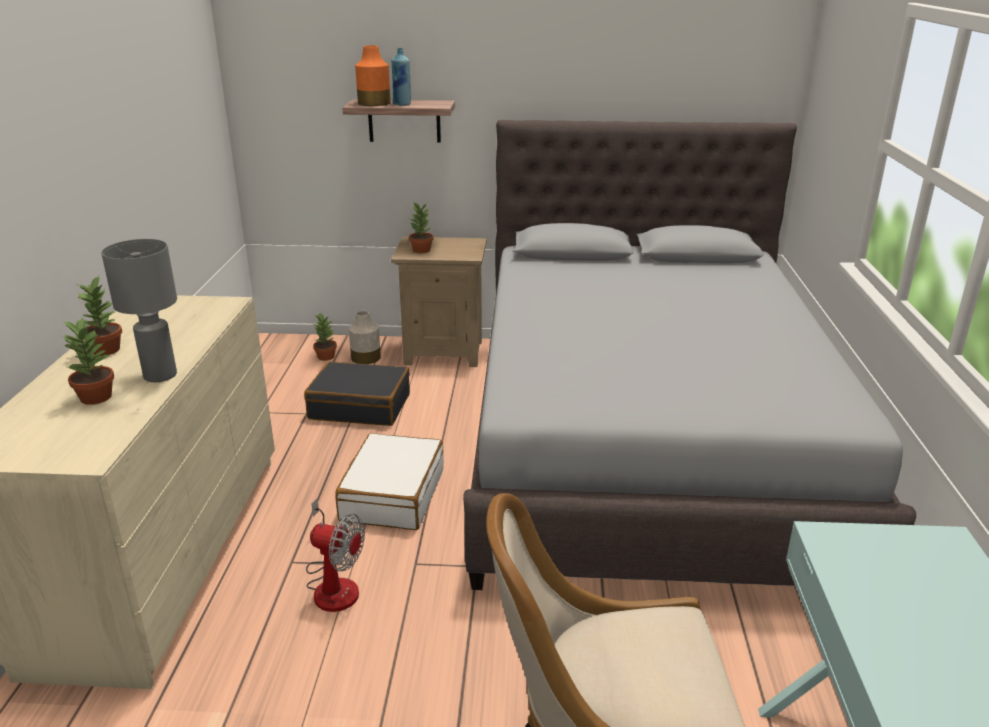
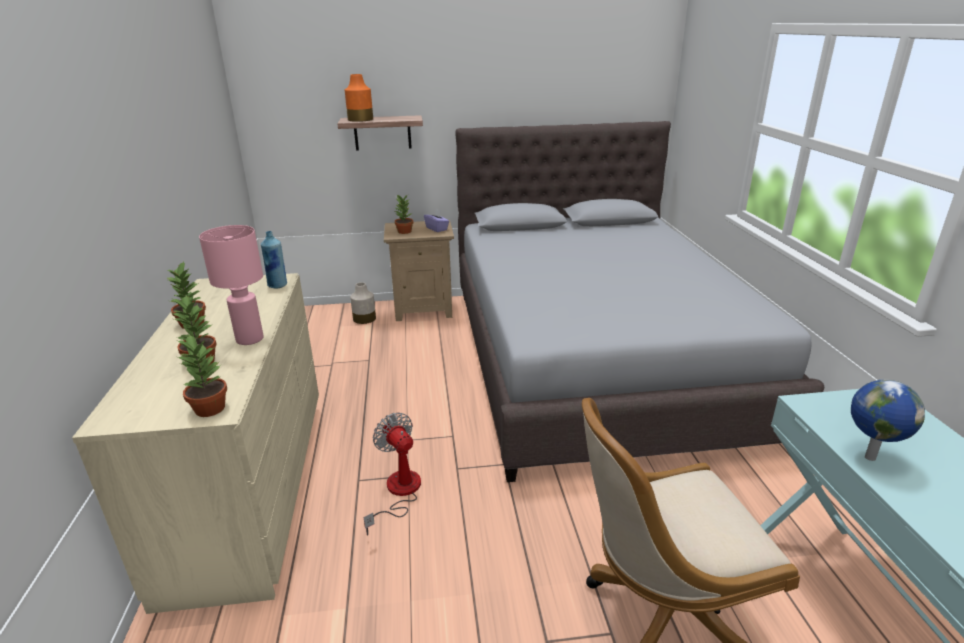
camera: 10 degrees left, 0 degrees up
grey table lamp [101,239,177,382] -> pink table lamp [199,225,264,345]
black suitcase [304,362,410,426] -> none
fan [306,498,365,612] -> fan turned 135 degrees counterclockwise [364,412,421,536]
potted plant [313,313,337,361] -> potted plant moved to [177,334,227,417]
white suitcase [335,433,444,530] -> none
blue bottle [391,48,411,106] -> blue bottle moved to [261,231,287,288]
none -> purple tissue box [424,209,449,232]
none -> globe [851,380,925,461]

